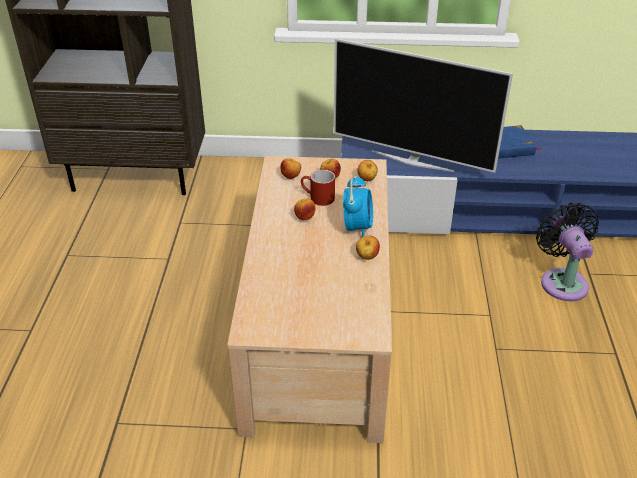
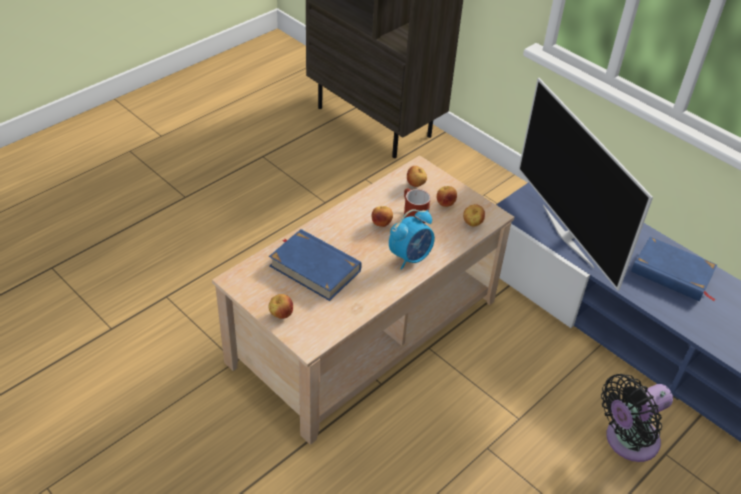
camera: 40 degrees right, 5 degrees up
apple [356,236,380,260] -> apple moved to [268,294,293,319]
black fan [536,203,599,301] -> black fan turned 150 degrees counterclockwise [601,374,673,462]
none -> blue book [269,229,362,301]

